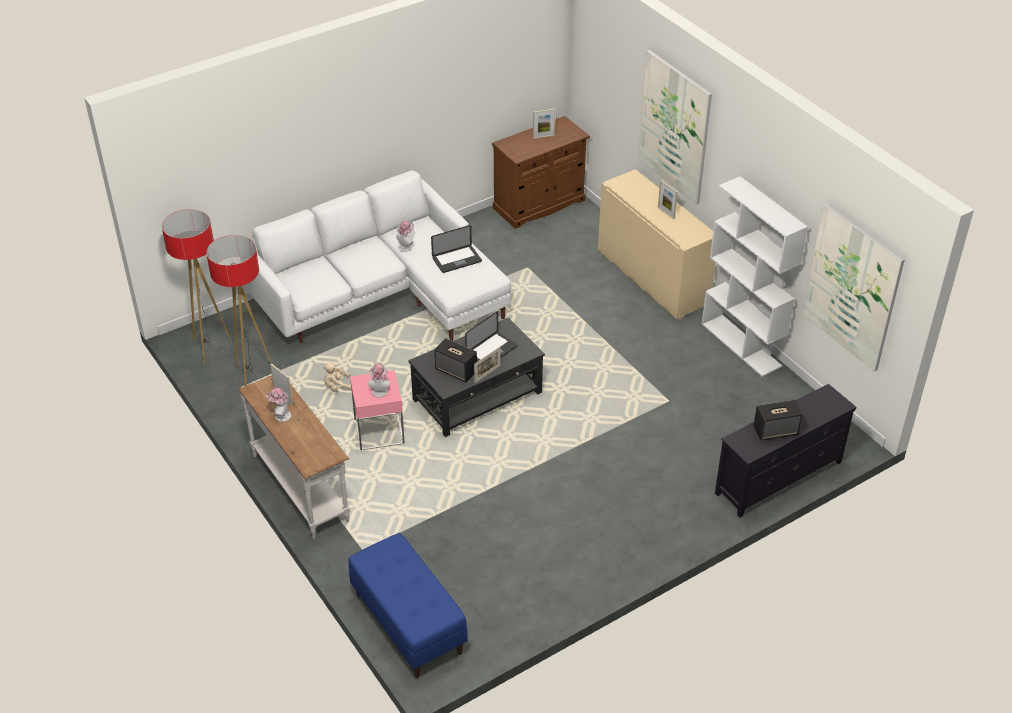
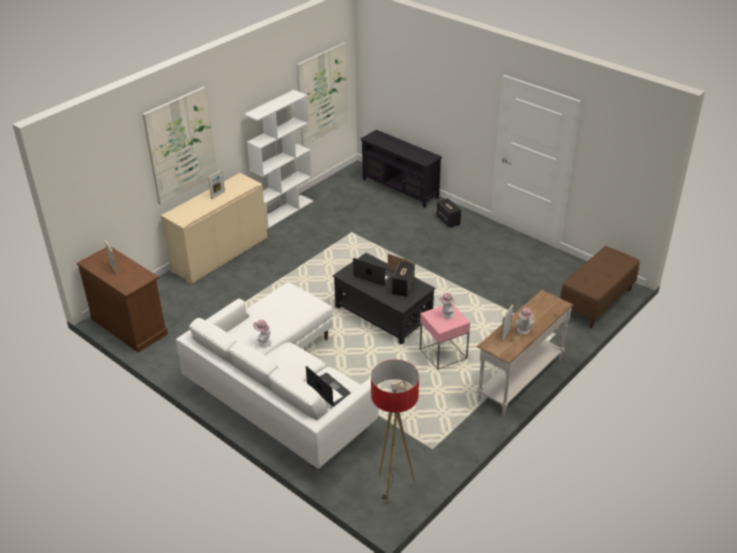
camera: 105 degrees left, 5 degrees down
floor lamp [206,235,272,386] -> none
blue bench [348,533,467,677] -> brown bench [560,246,640,328]
laptop [431,225,482,273] -> laptop moved to [306,366,351,407]
speaker [753,400,803,440] -> speaker moved to [437,198,461,228]

